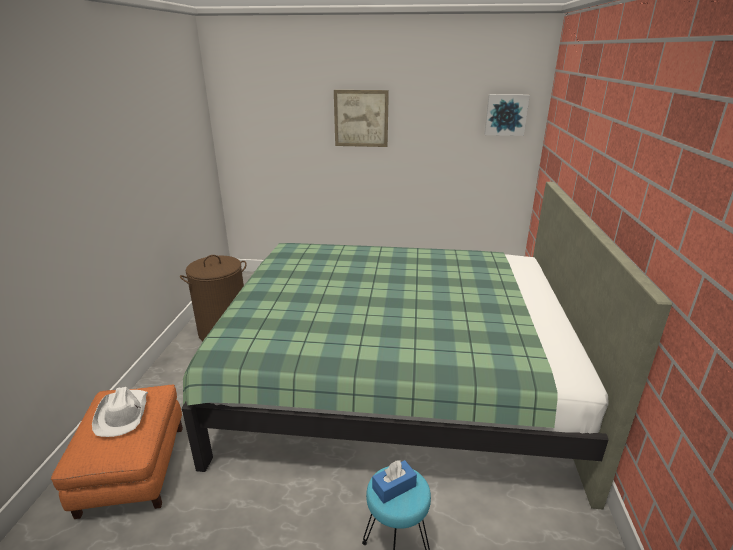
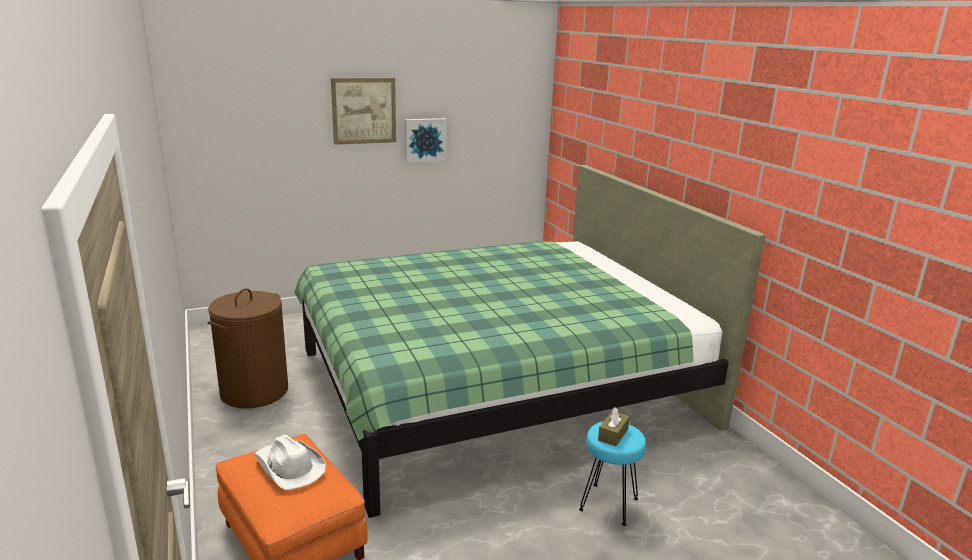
camera: 30 degrees left, 5 degrees down
blue tissue box [372,460,417,504] -> brown tissue box [598,407,630,446]
picture [485,94,530,136] -> picture moved to [405,118,447,163]

